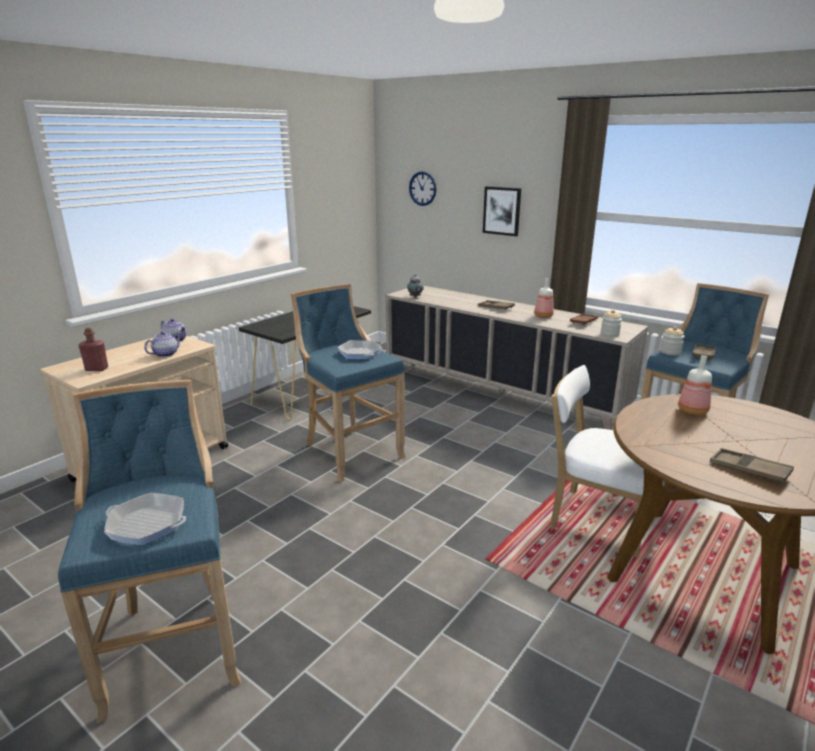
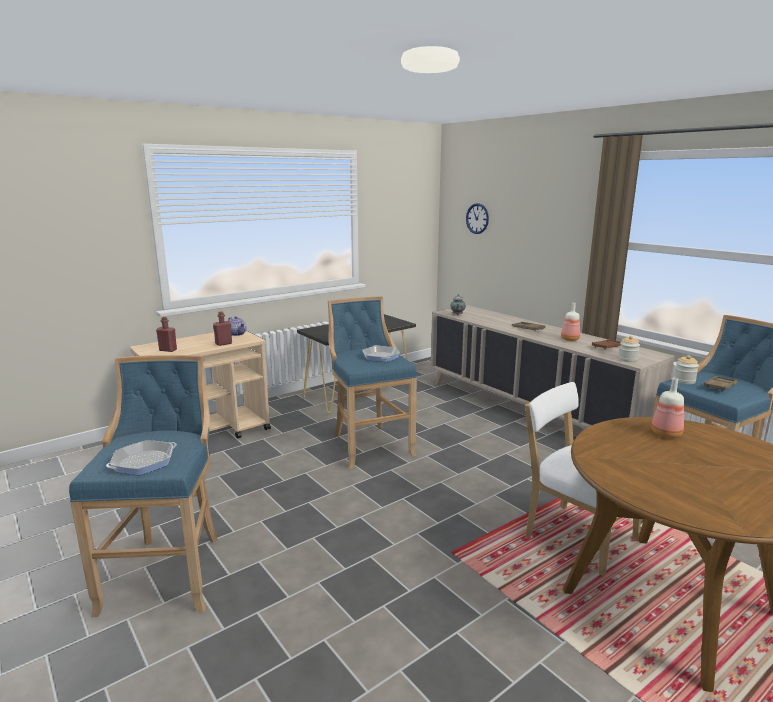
camera: 15 degrees right, 5 degrees down
frying pan [104,493,186,545] -> frying pan turned 105 degrees clockwise [106,440,177,475]
teapot [144,331,182,357] -> red bottle [213,312,232,346]
picture [483,186,521,236] -> none
brown tray [710,448,794,483] -> none

